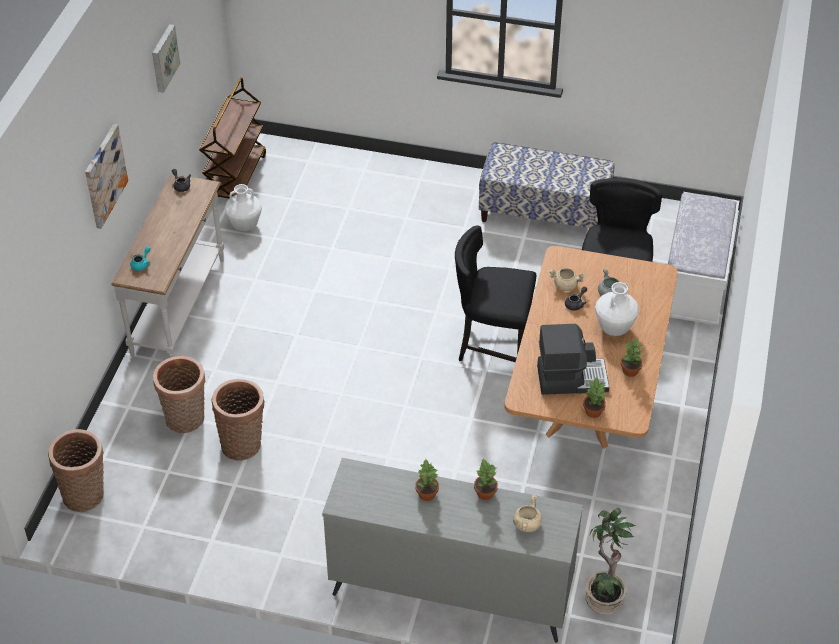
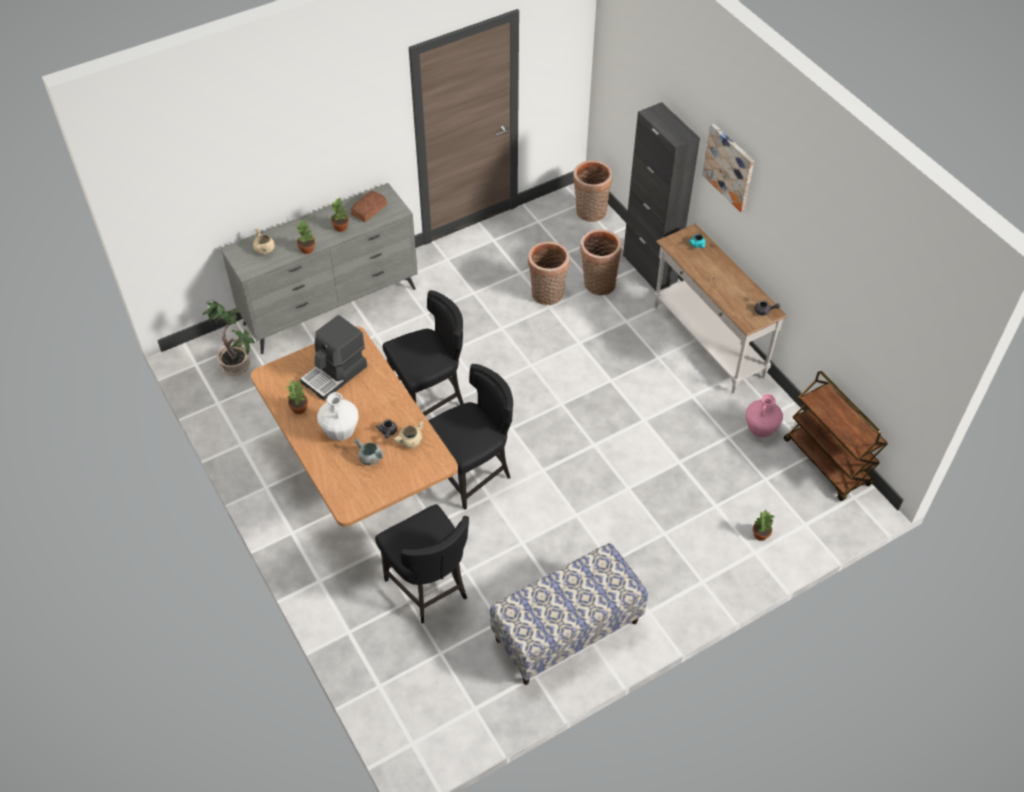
camera: 135 degrees right, 5 degrees up
picture [152,24,180,93] -> none
white vase [224,184,262,231] -> pink vase [746,394,783,437]
potted plant [583,376,606,418] -> potted plant moved to [753,510,775,541]
white bench [668,192,739,325] -> none
none -> bread [351,191,387,222]
none -> black chair [382,290,464,416]
none -> black cabinet [623,102,700,291]

